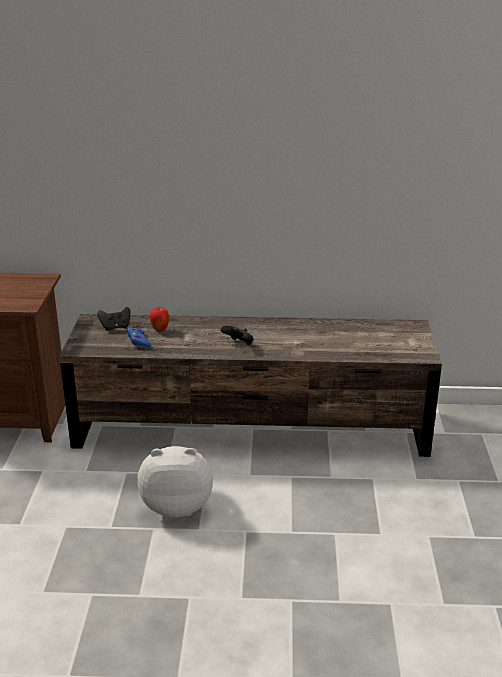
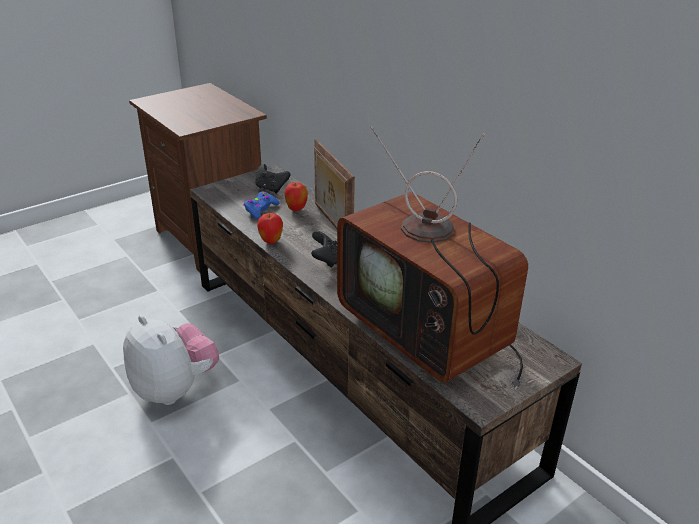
camera: 50 degrees right, 5 degrees up
none -> apple [257,213,283,244]
none -> picture frame [314,139,355,229]
none -> television [337,126,528,390]

